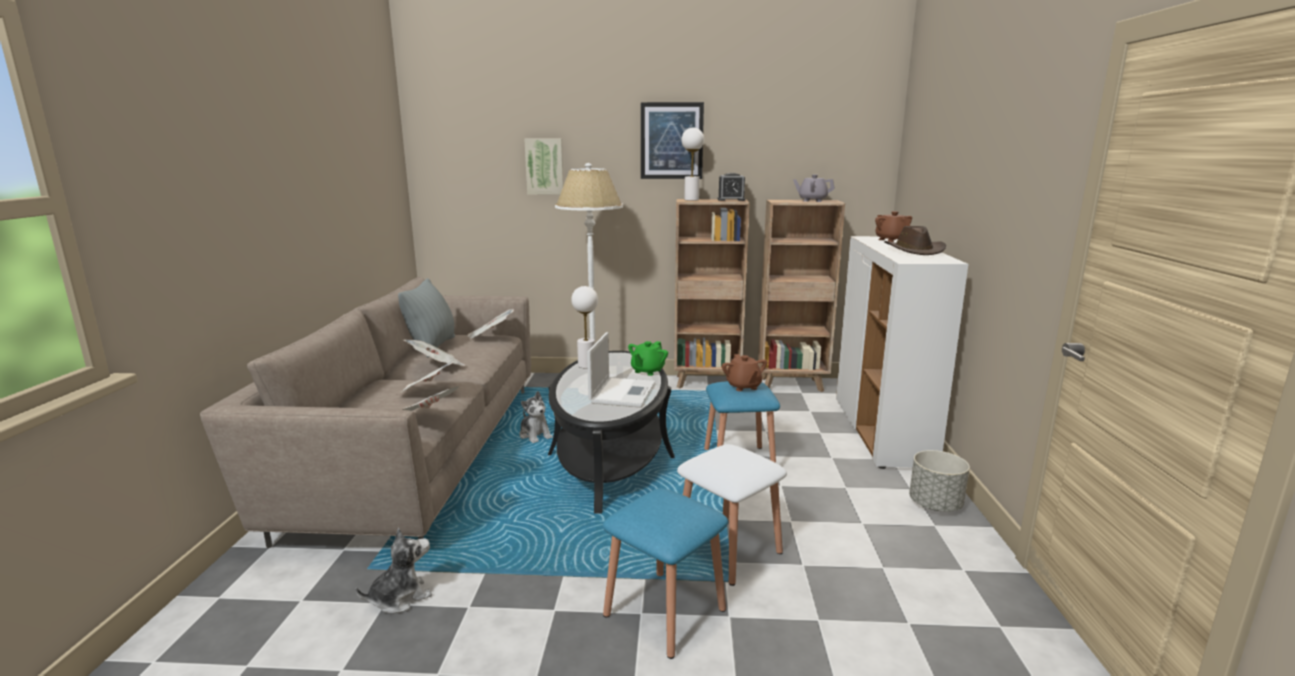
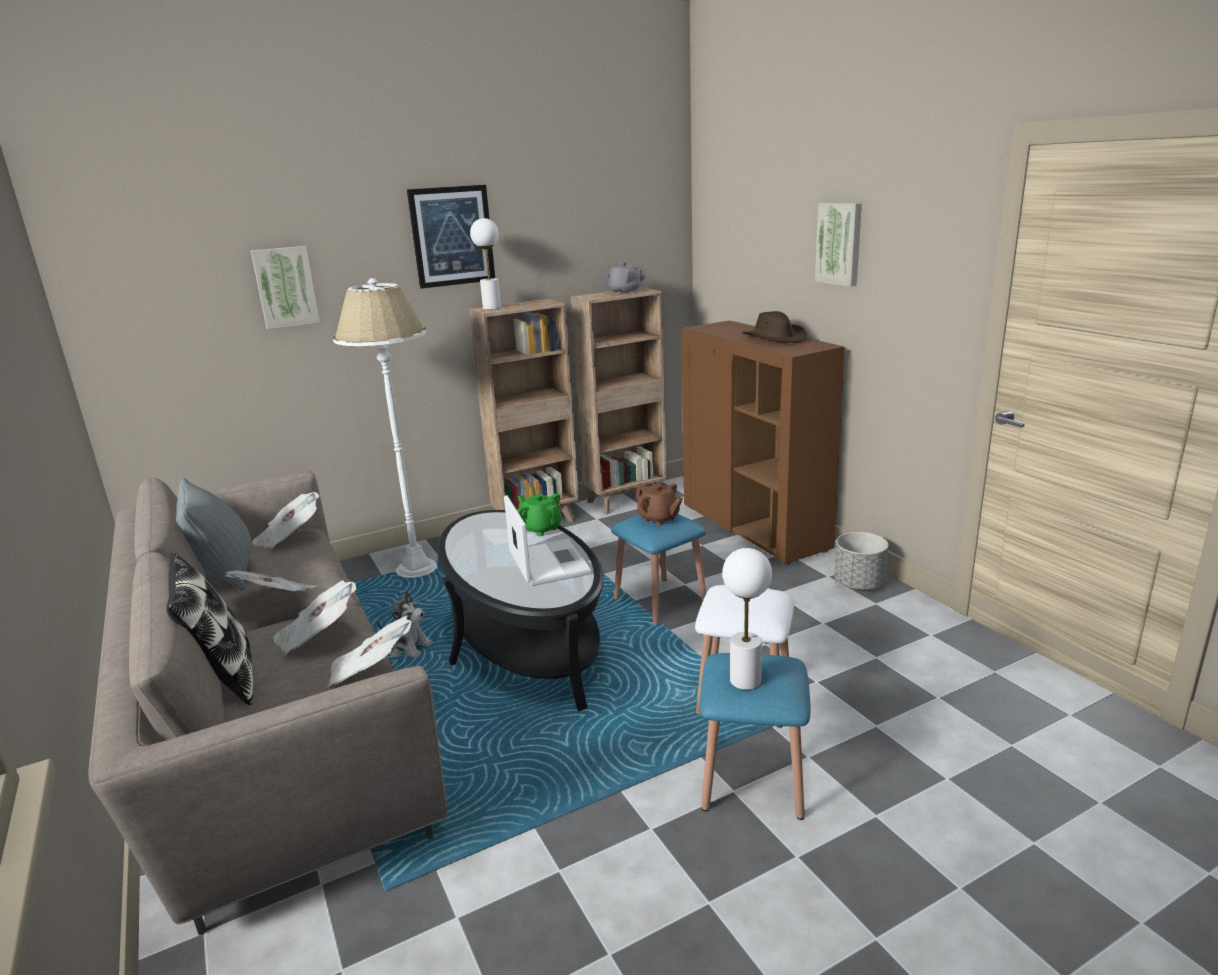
camera: 30 degrees left, 5 degrees up
plush toy [356,528,432,614] -> none
white table lamp [571,286,598,368] -> white table lamp moved to [722,548,772,690]
green teapot [628,341,668,376] -> green teapot turned 135 degrees clockwise [517,493,562,536]
alarm clock [717,173,745,201] -> none
white cabinet [836,236,968,469] -> brown cabinet [681,320,845,565]
brown teapot [875,211,912,242] -> none
none -> pillow [166,552,253,705]
none -> picture [815,203,862,287]

